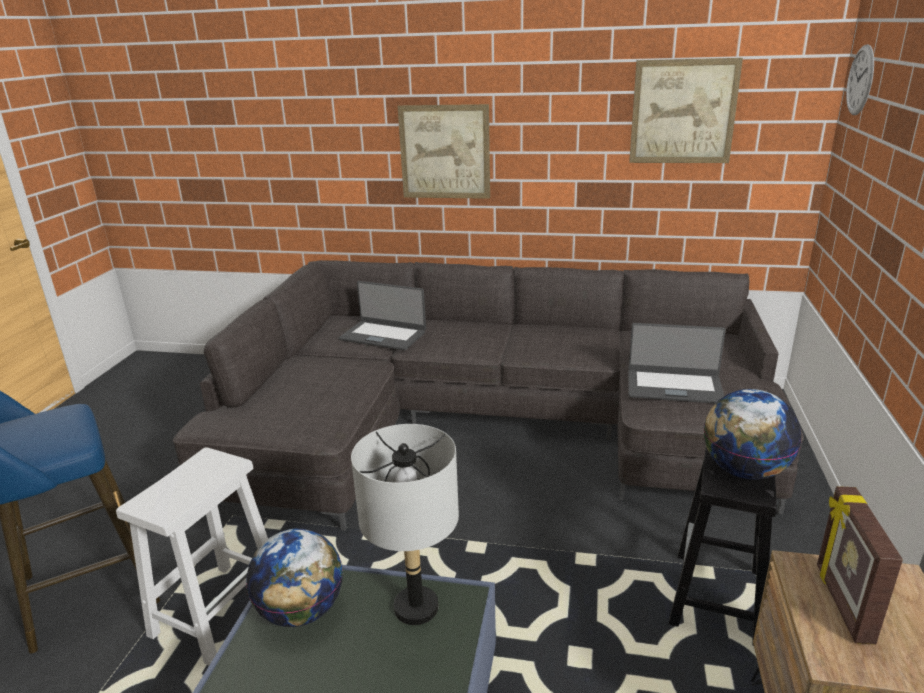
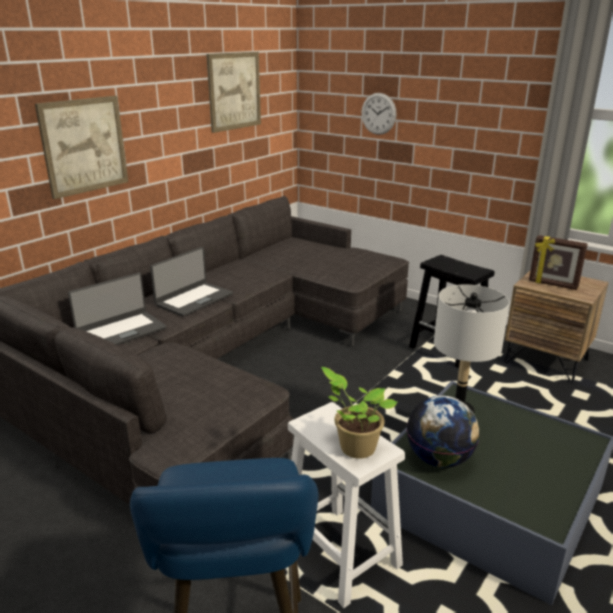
camera: 65 degrees left, 0 degrees up
laptop [628,323,726,404] -> laptop moved to [150,247,233,317]
globe [704,389,801,480] -> none
wall clock [846,44,874,115] -> wall clock moved to [361,93,397,135]
none -> potted plant [321,367,398,459]

